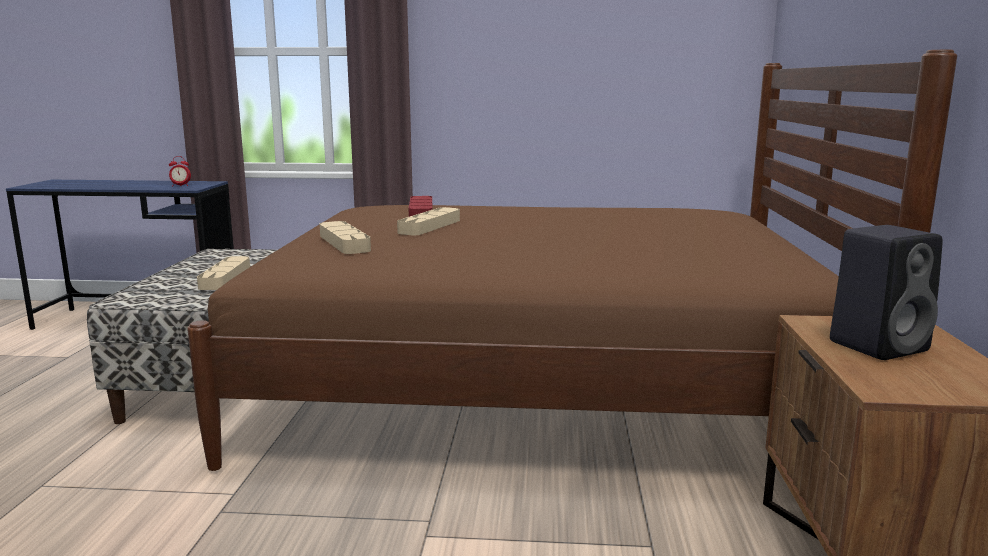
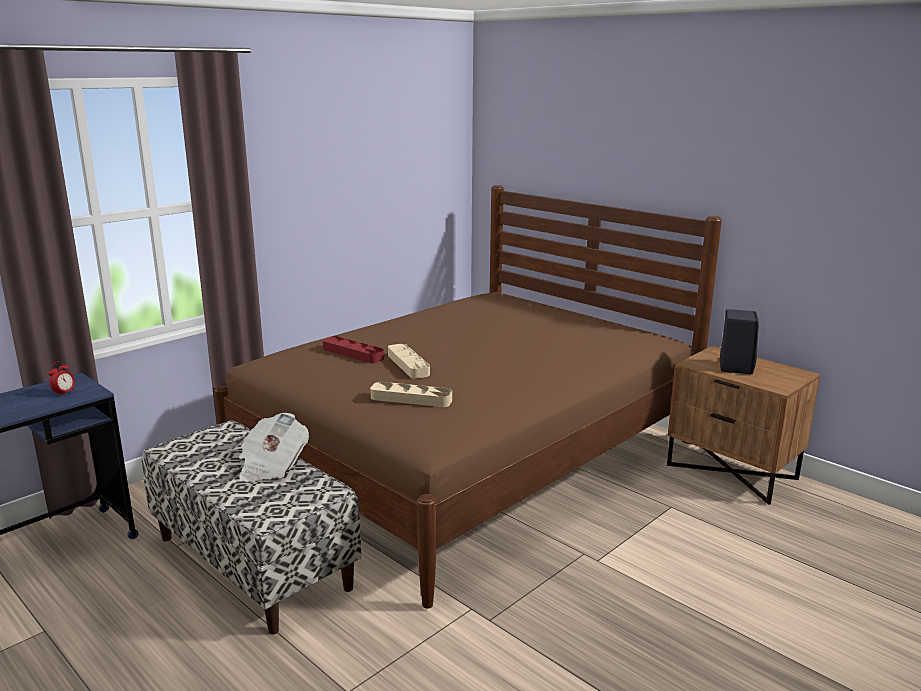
camera: 50 degrees left, 5 degrees up
beige tray [197,256,250,290] -> newspaper [239,413,309,482]

